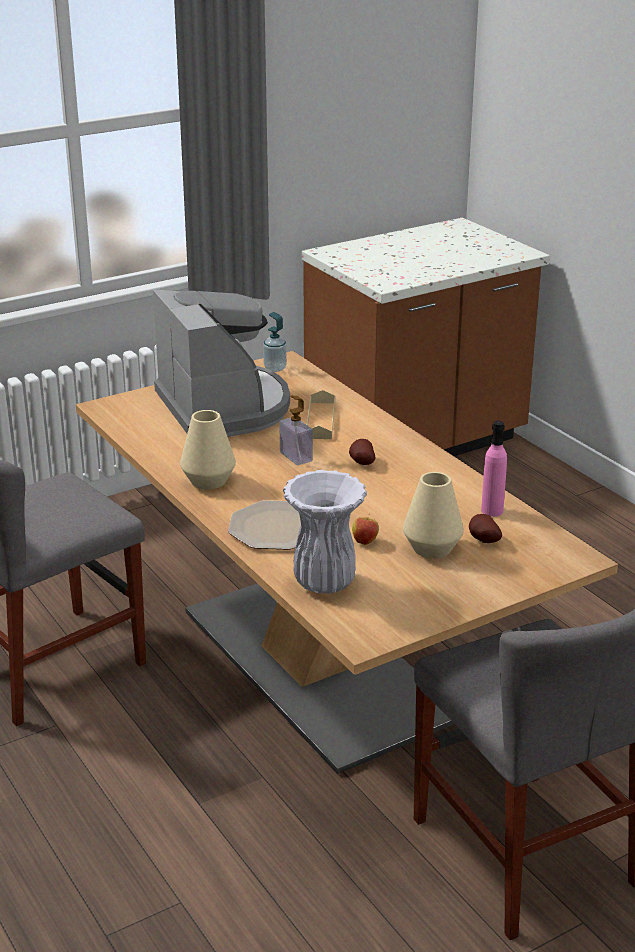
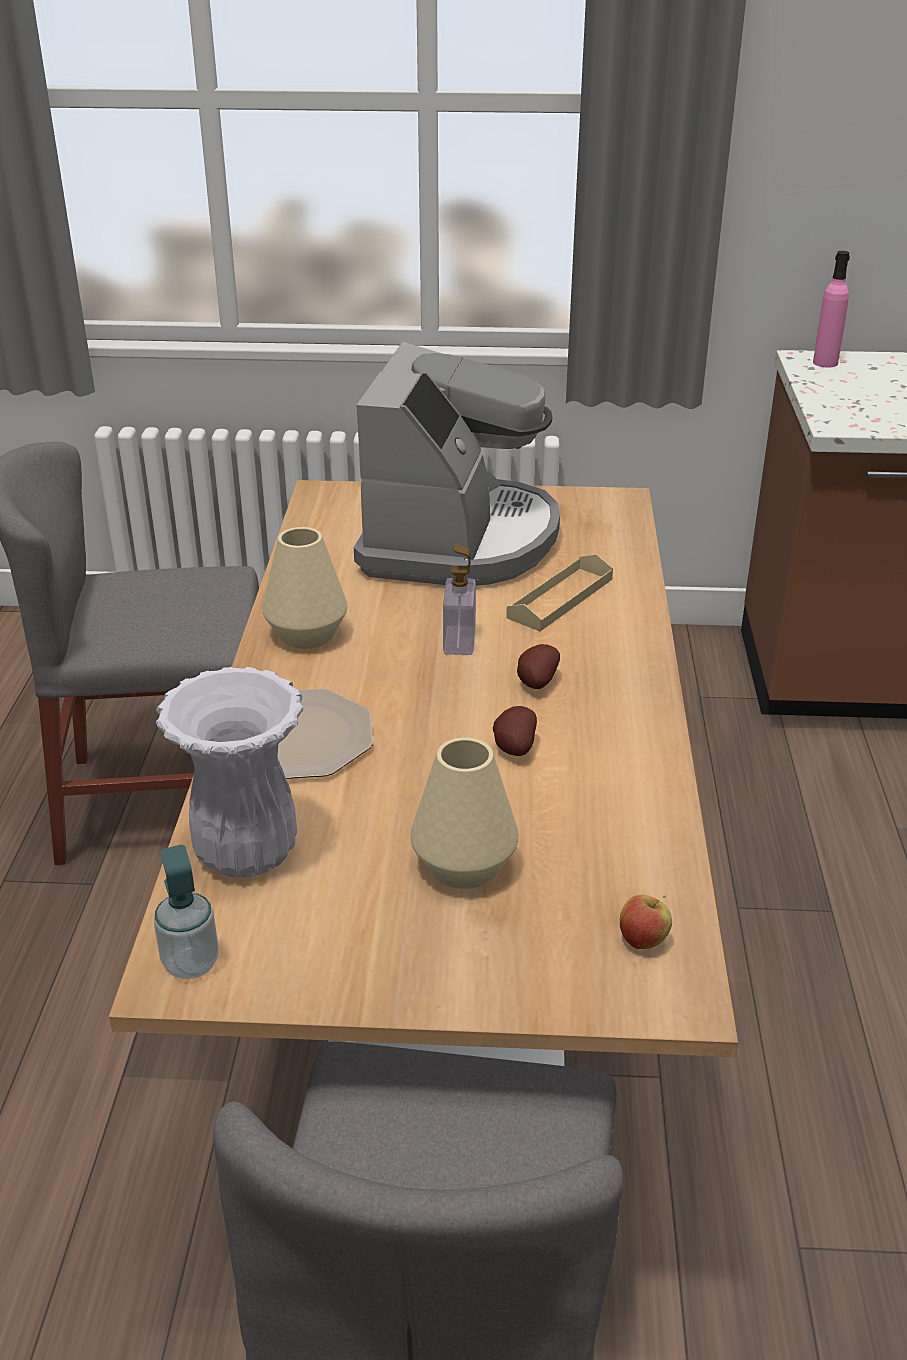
camera: 35 degrees right, 5 degrees up
soap dispenser [263,312,287,372] -> soap dispenser moved to [154,845,218,979]
apple [352,514,379,545] -> apple moved to [620,895,672,949]
potato [469,514,502,543] -> potato moved to [493,706,537,756]
pink bottle [481,421,507,517] -> pink bottle moved to [813,251,850,368]

